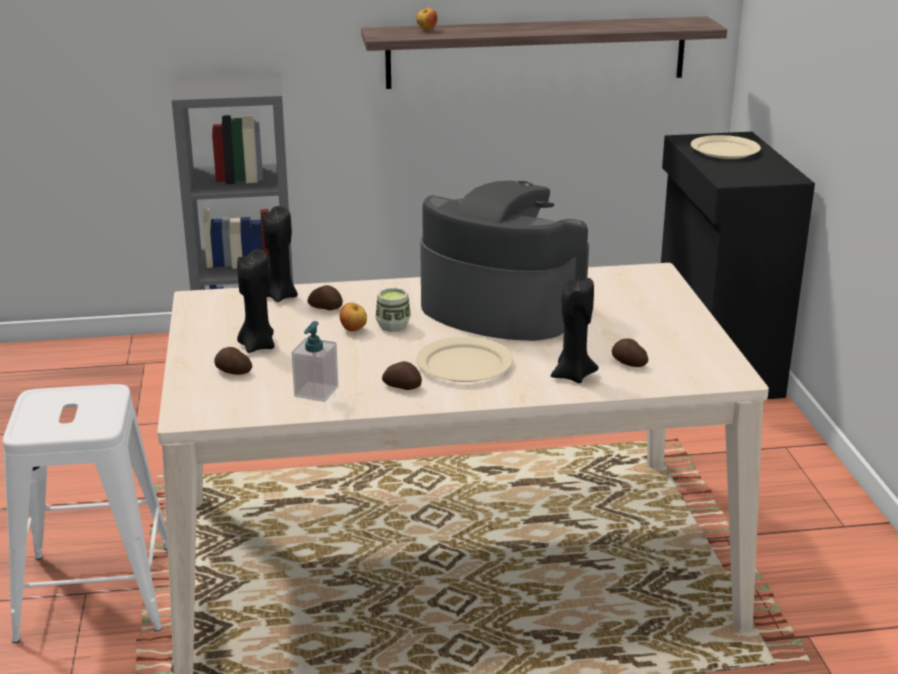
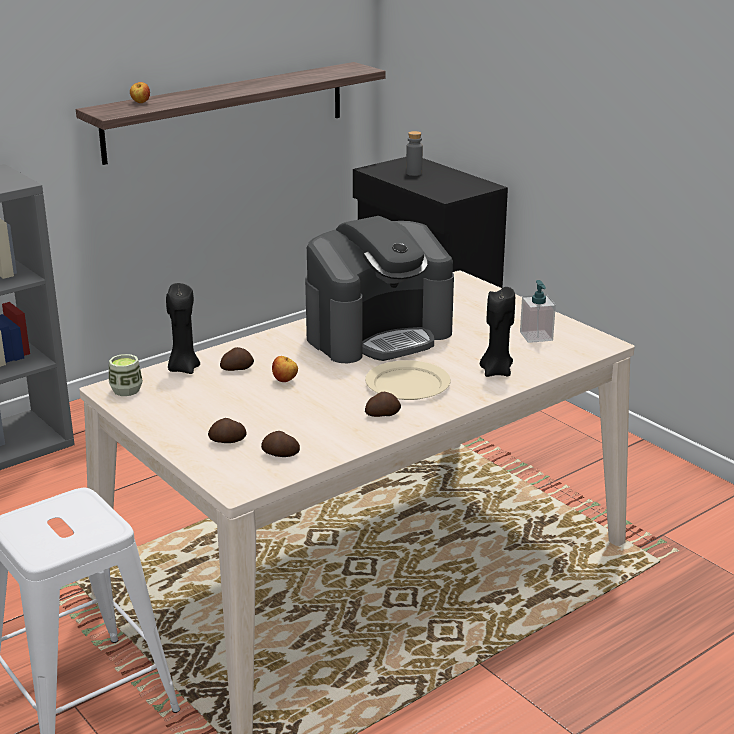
camera: 30 degrees left, 0 degrees up
black candle [237,249,275,353] -> none
soap dispenser [292,321,338,402] -> soap dispenser moved to [520,280,556,343]
cup [376,288,411,332] -> cup moved to [109,354,143,396]
coffee machine [420,180,589,341] -> coffee machine turned 150 degrees clockwise [305,216,454,363]
potato [612,338,648,367] -> potato moved to [261,431,300,457]
beige plate [691,135,761,159] -> grey bottle [406,131,423,176]

